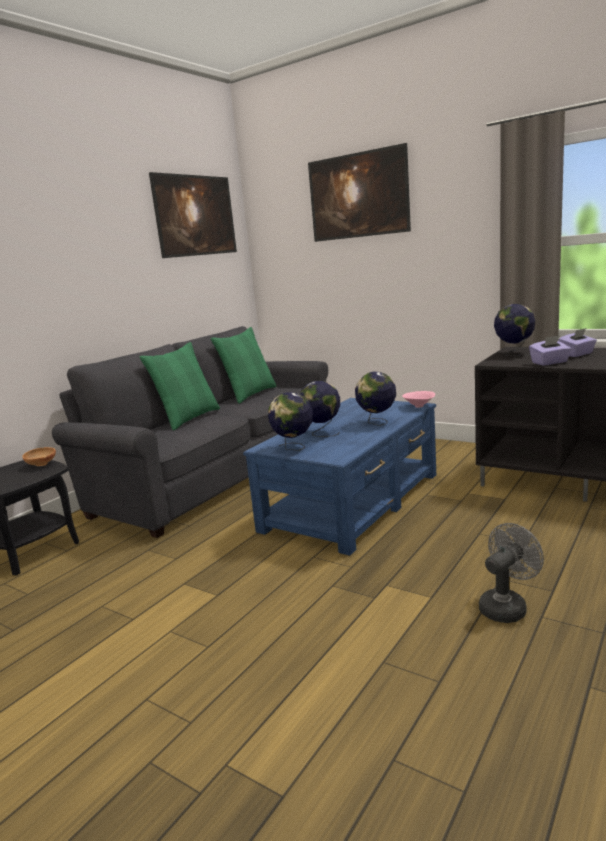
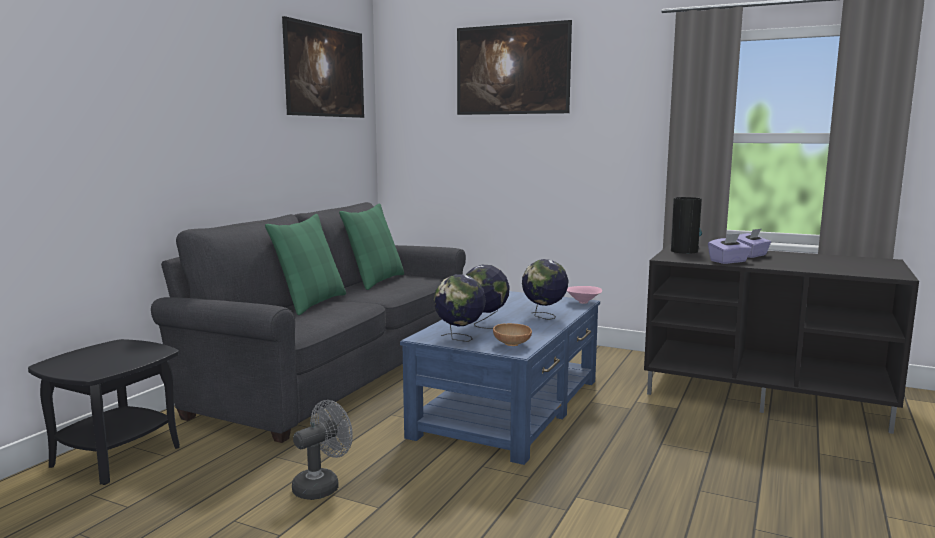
camera: 10 degrees left, 5 degrees down
brown bowl [22,447,56,466] -> brown bowl moved to [493,323,532,346]
grey fan [479,523,544,623] -> grey fan moved to [292,400,353,500]
globe [494,304,535,356] -> vase [671,197,702,254]

